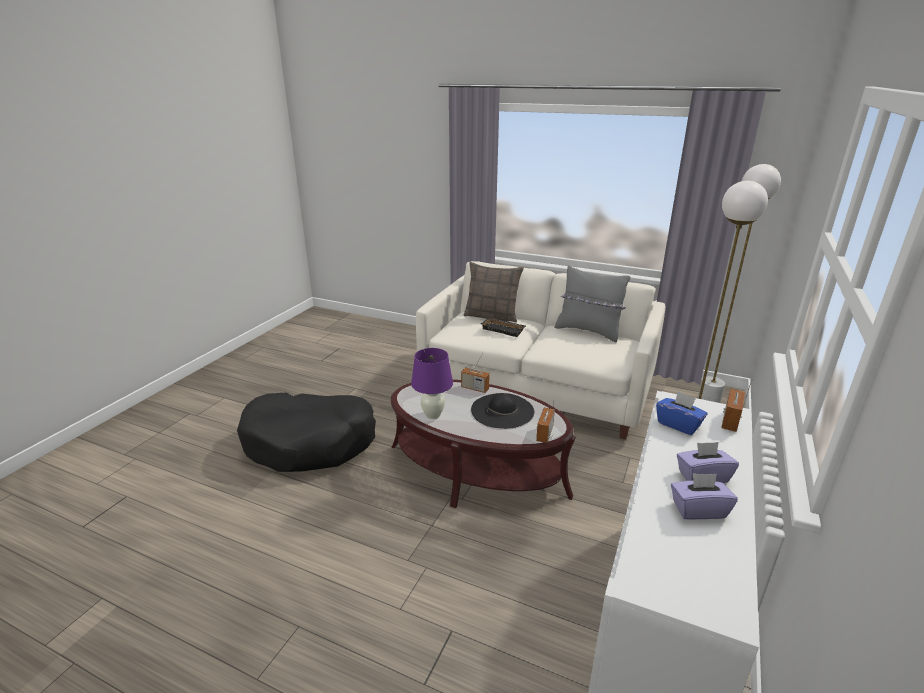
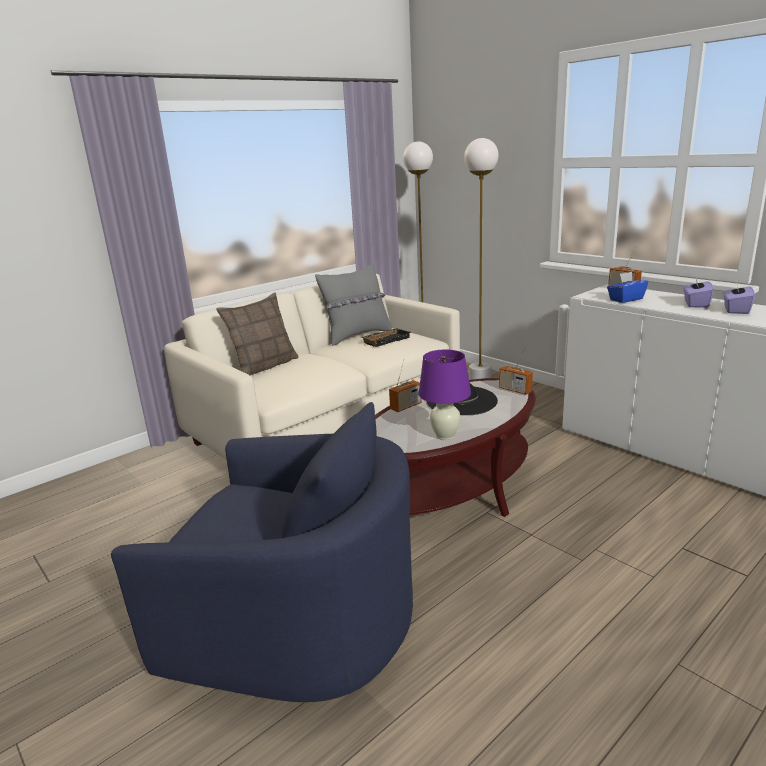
camera: 65 degrees left, 5 degrees down
black dog bed [237,393,376,472] -> blue armchair [111,402,413,702]
black tray [481,317,526,337] -> black tray moved to [361,328,411,347]

